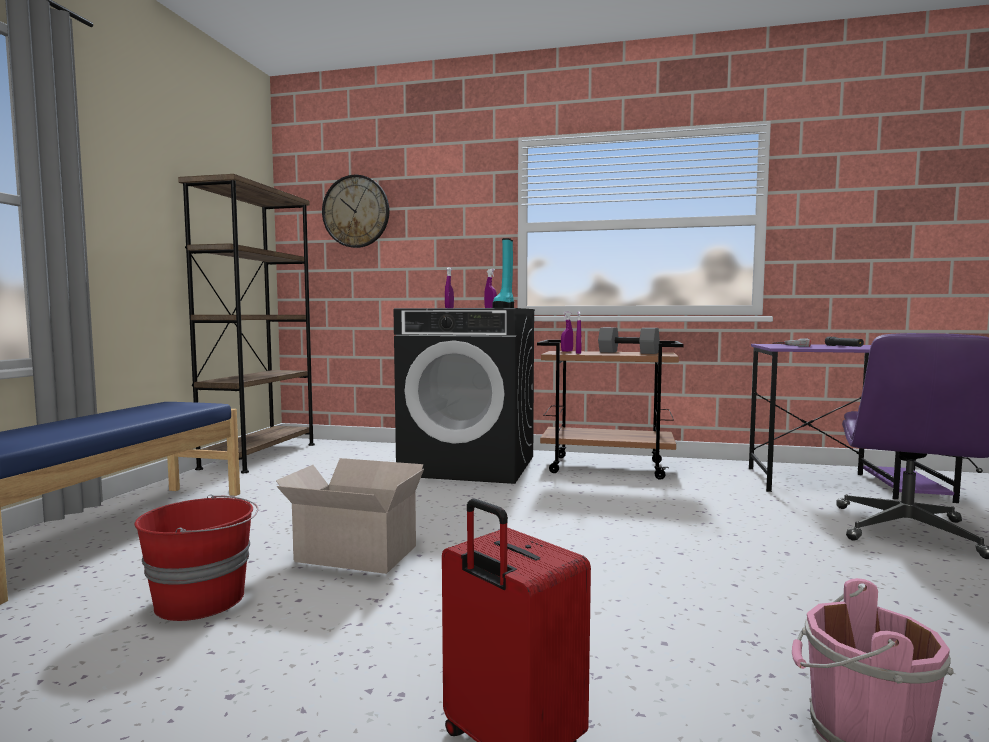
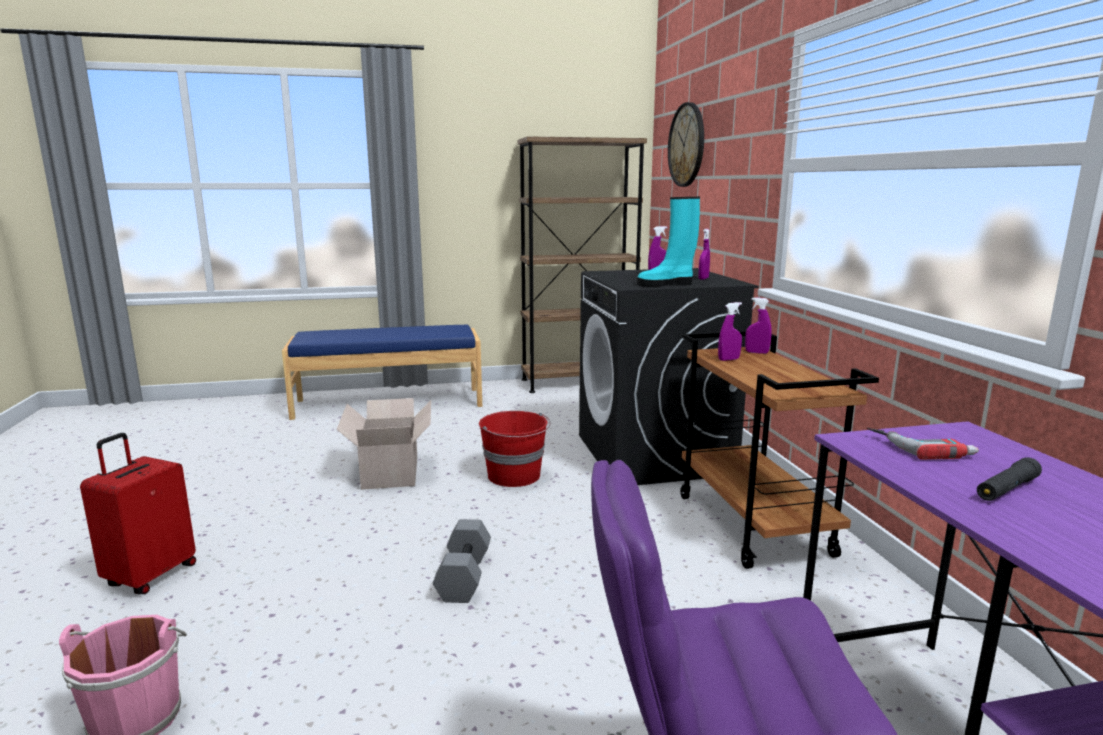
camera: 65 degrees right, 10 degrees up
red bucket [135,494,259,621] -> red bucket moved to [479,411,550,487]
grey dumbbell [598,327,660,354] -> grey dumbbell moved to [433,519,491,603]

